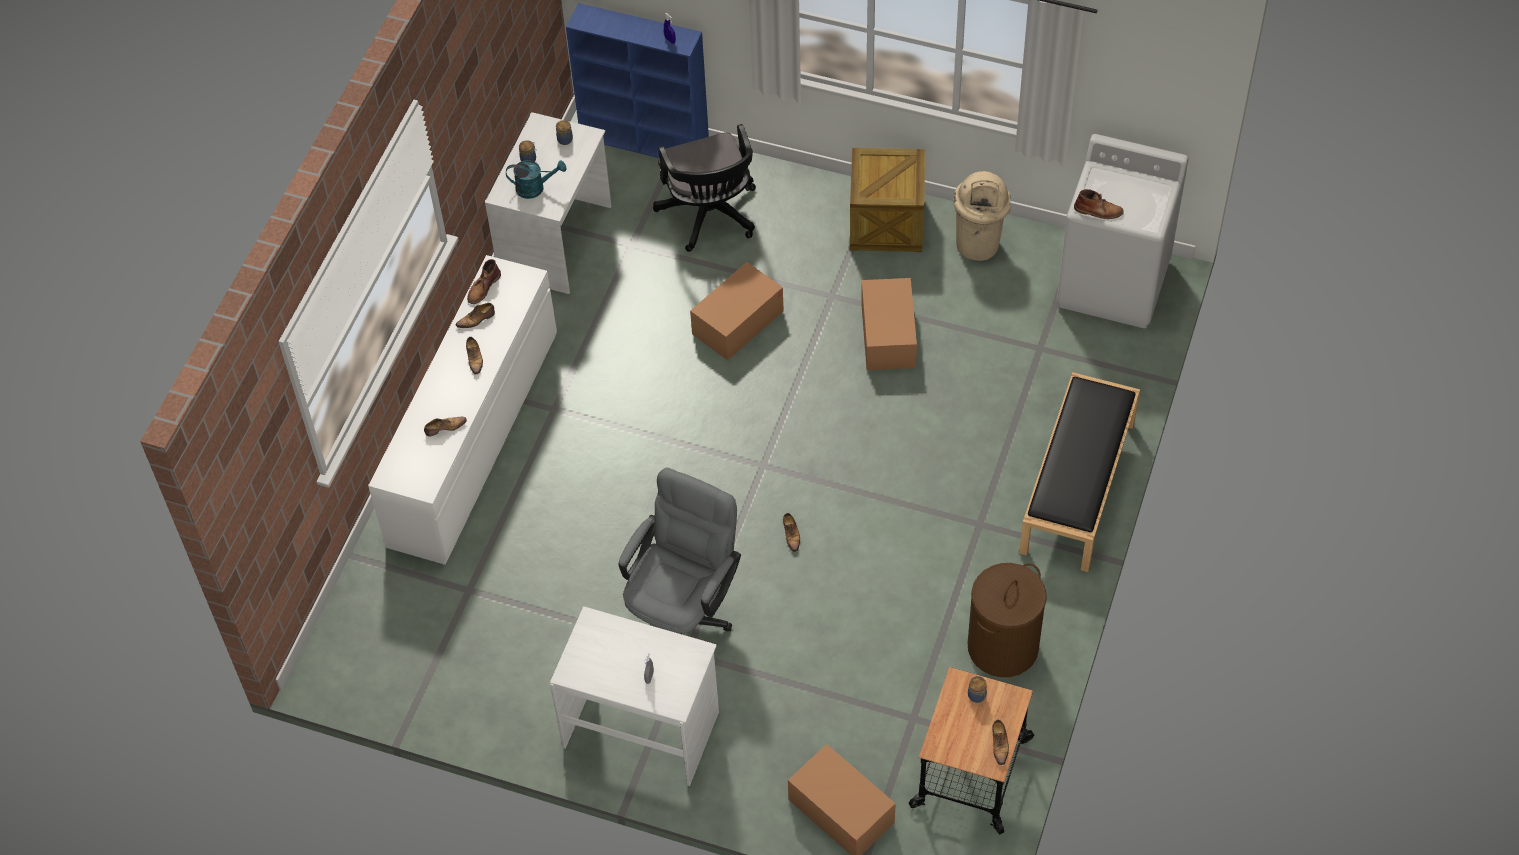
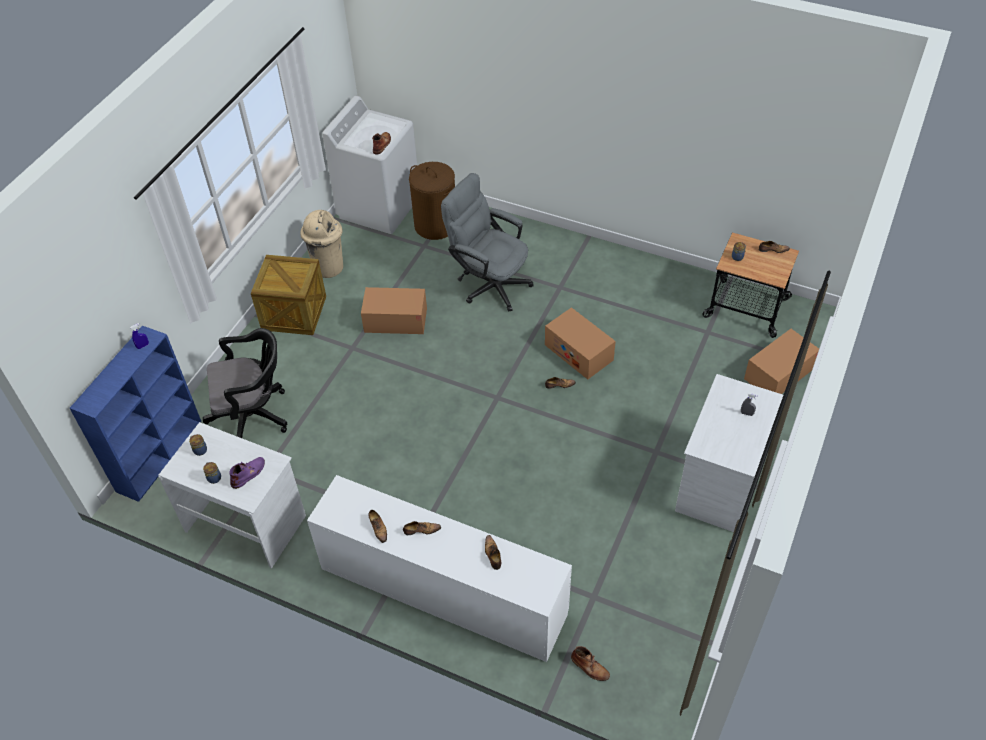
camera: 85 degrees left, 5 degrees down
brown boot [467,259,501,304] -> brown boot moved to [571,646,610,681]
turquoise watering can [506,160,566,199] -> purple boot [229,457,265,489]
grey office chair [618,468,741,634] -> grey office chair moved to [441,173,534,311]
cardboard box [690,262,784,361] -> cardboard box moved to [545,307,616,379]
brown laundry basket [968,563,1047,677] -> brown laundry basket moved to [409,162,455,240]
black bench [1019,372,1140,572] -> none

